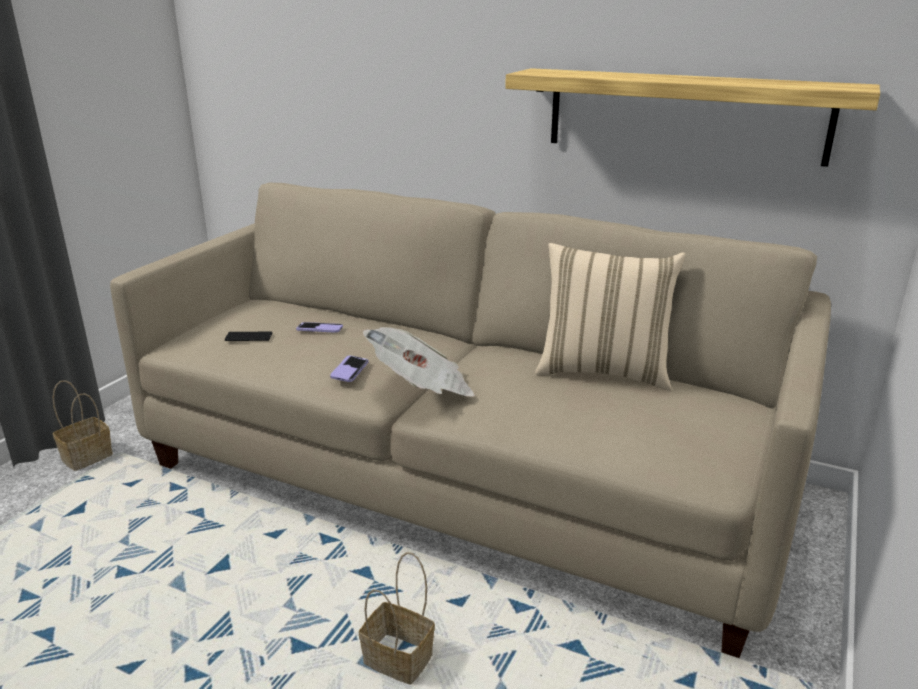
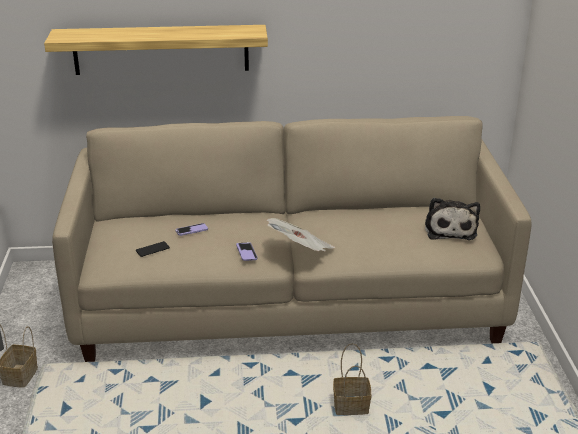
camera: 30 degrees left, 5 degrees up
shelf [505,68,880,167] -> shelf moved to [44,25,268,75]
beige pillow [535,243,686,391] -> none
none -> plush toy [425,198,480,240]

